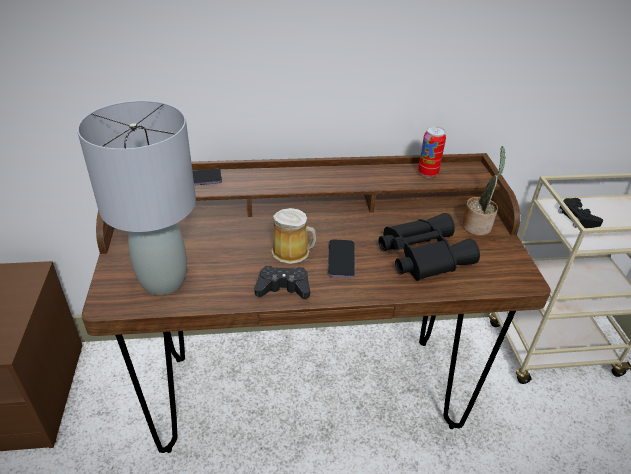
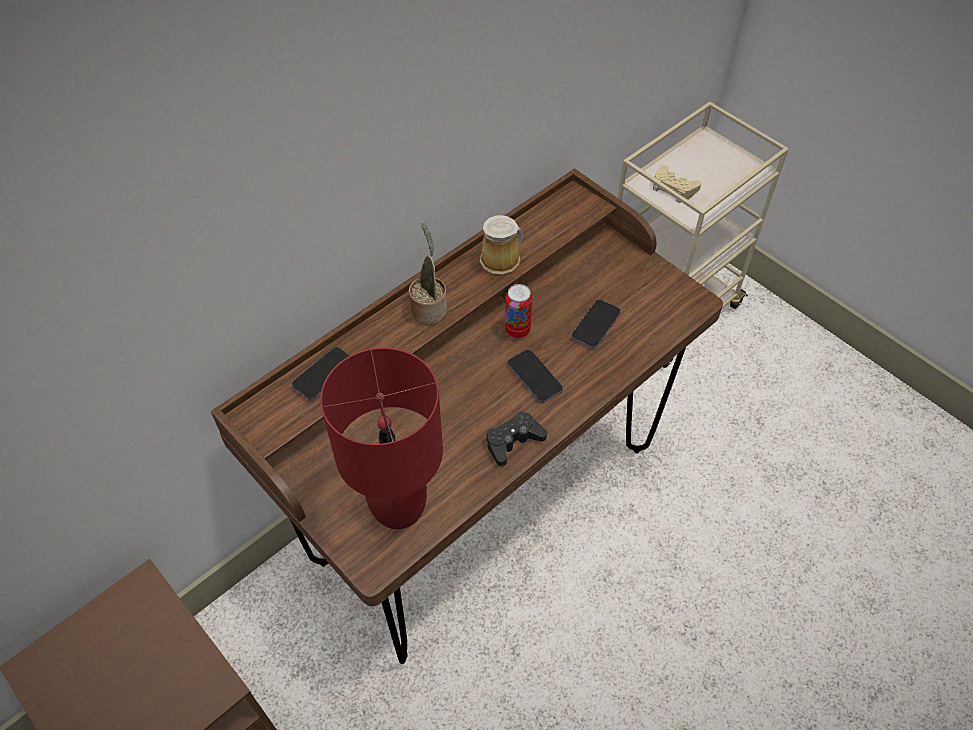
camera: 35 degrees left, 15 degrees up
grey table lamp [77,100,196,295] -> red table lamp [320,347,443,529]
mug [272,208,316,264] -> mug moved to [480,215,523,275]
black binoculars [378,213,480,281] -> phone [571,299,621,349]
can [418,126,446,178] -> can moved to [505,284,532,339]
potted plant [462,146,506,236] -> potted plant moved to [409,223,447,325]
black game controller [557,198,603,228] -> beige game controller [653,165,701,203]

